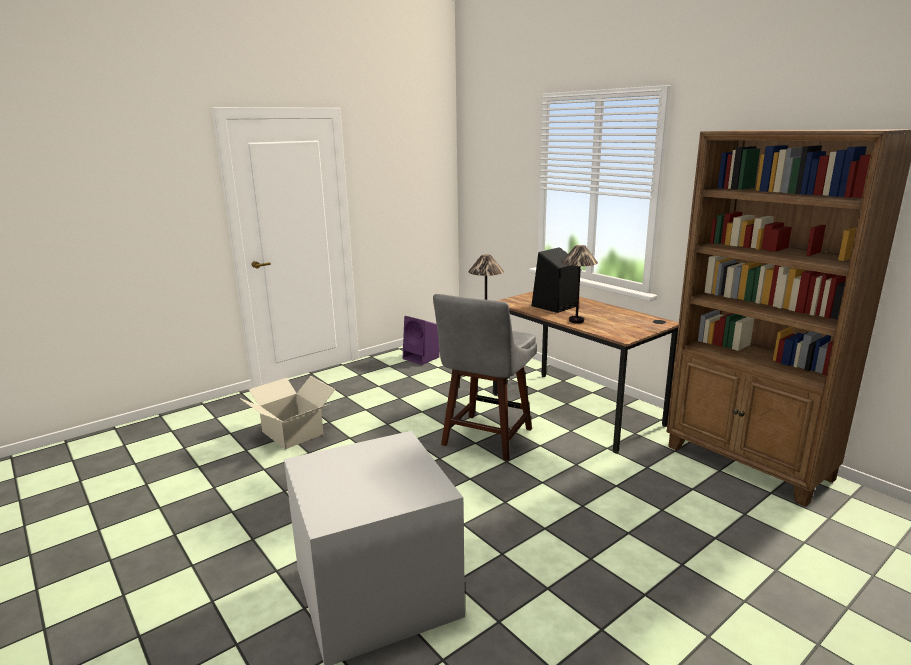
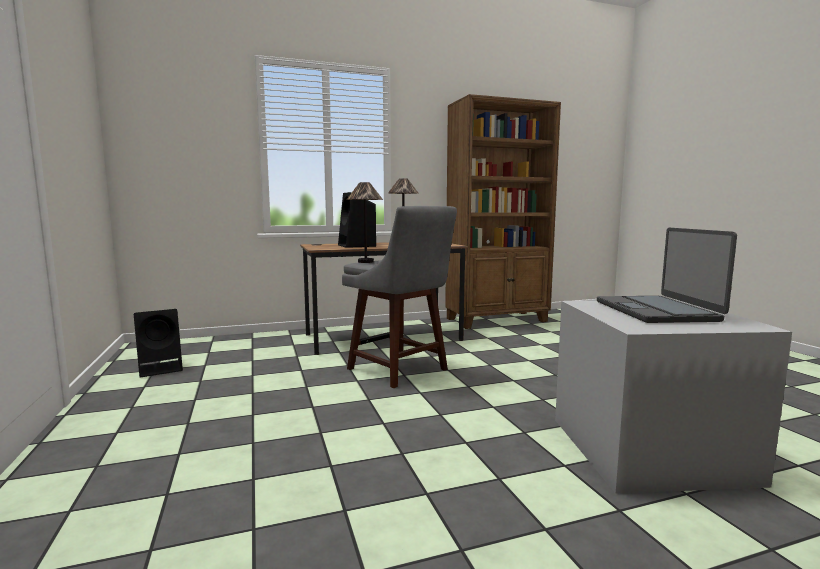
camera: 70 degrees left, 10 degrees down
cardboard box [240,376,335,449] -> none
purple speaker [403,316,440,365] -> black speaker [134,309,183,377]
none -> laptop [597,228,737,323]

